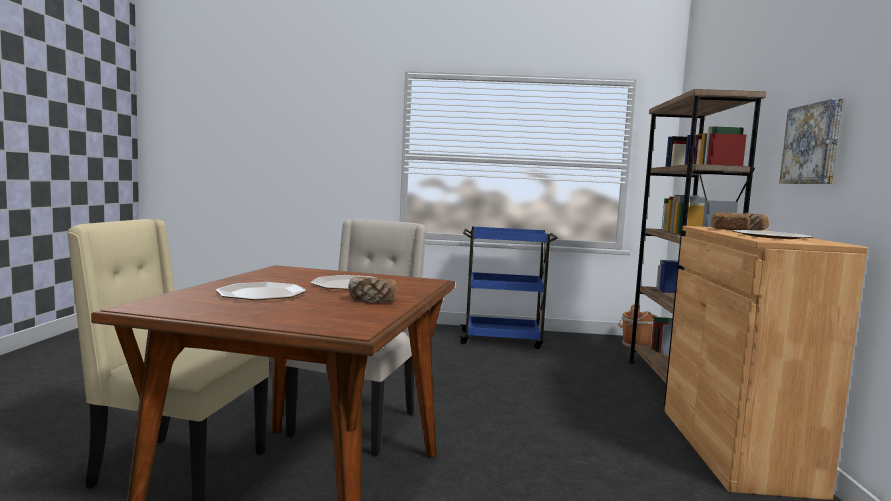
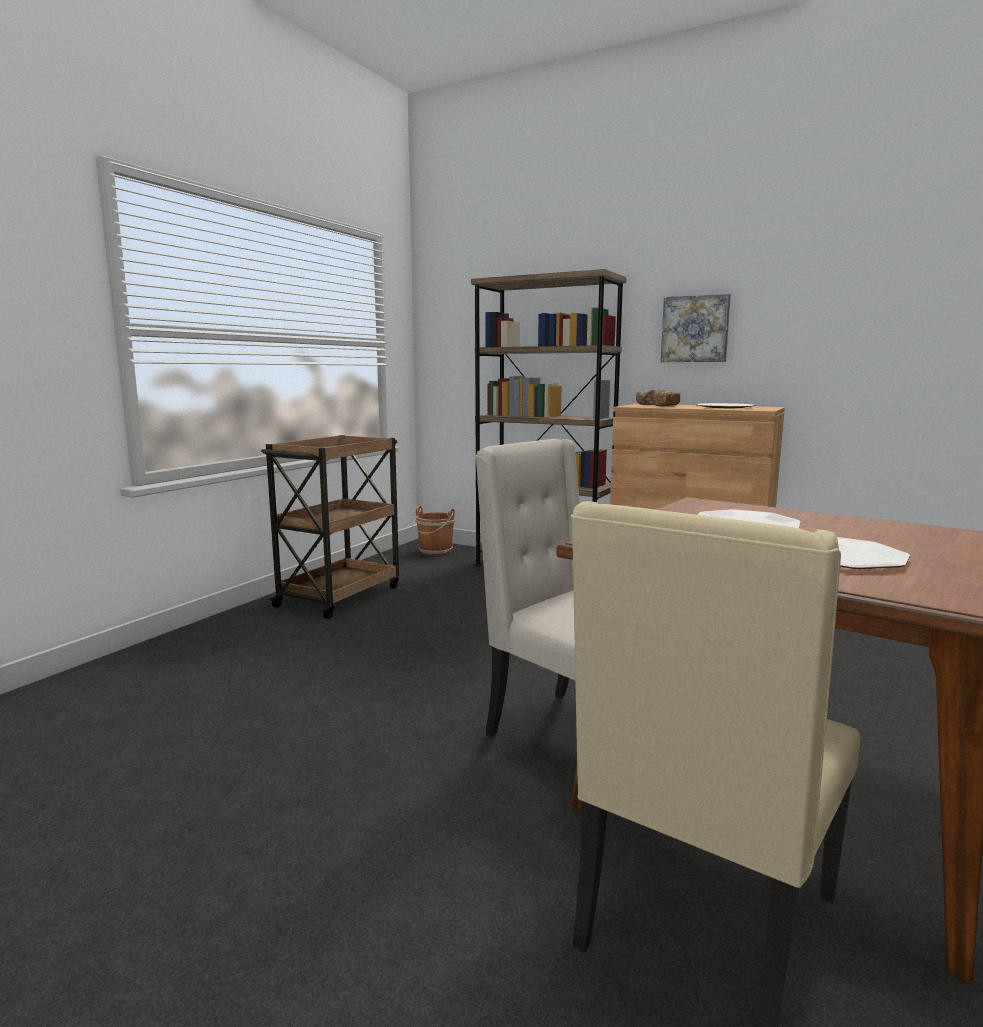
camera: 65 degrees left, 5 degrees up
bread [348,277,398,303] -> none
blue cart [458,226,558,349] -> brown cart [261,435,399,619]

